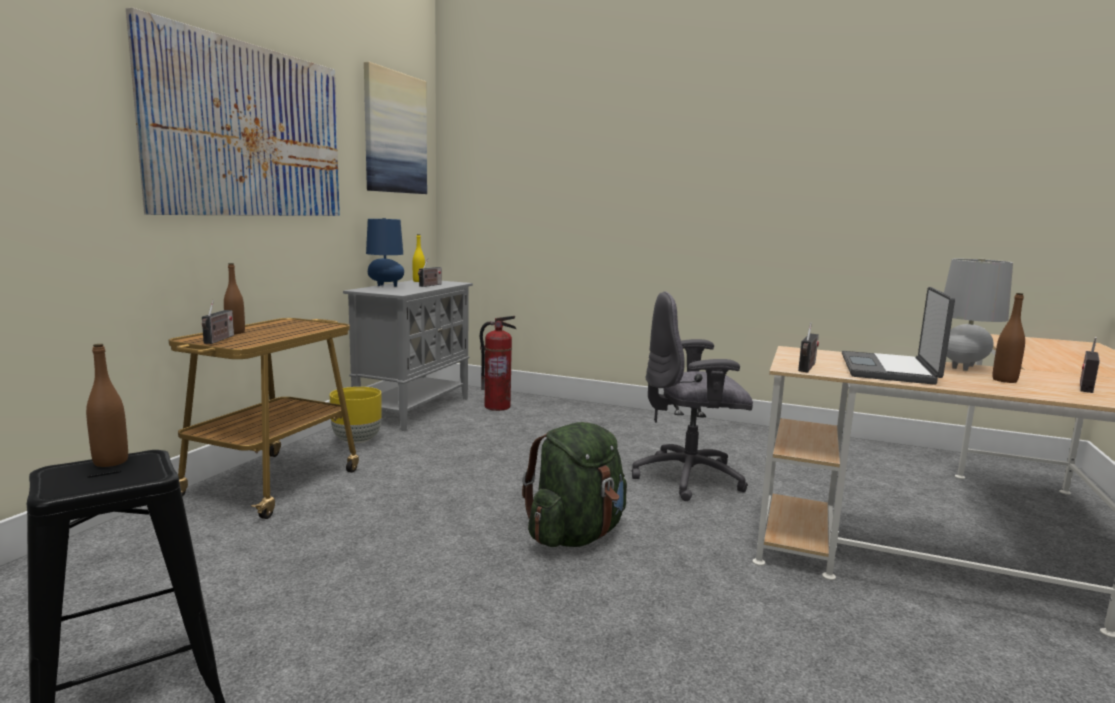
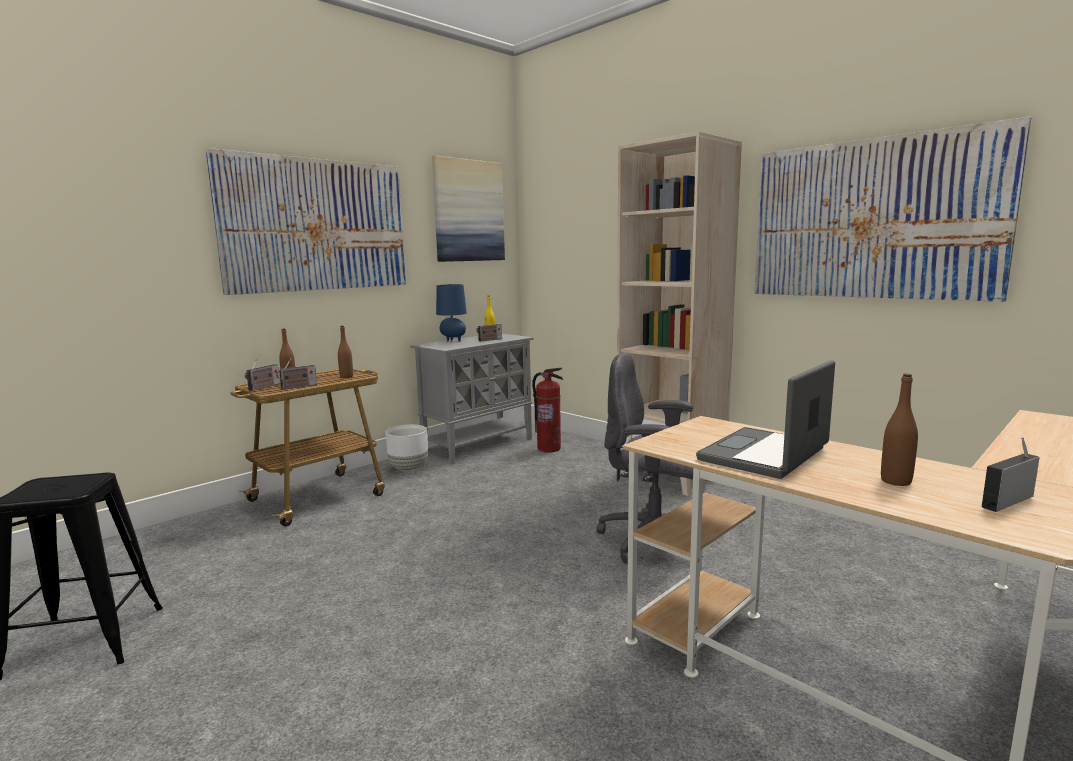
camera: 25 degrees right, 0 degrees up
brown bottle [86,344,128,467] -> brown bottle moved to [338,326,353,378]
yellow planter [330,387,382,443] -> white planter [385,425,428,472]
green backpack [522,422,627,547] -> none
radio [798,322,819,372] -> radio moved to [276,357,317,390]
grey table lamp [944,259,1013,371] -> none
none -> beige bookcase [617,132,742,496]
none -> picture [754,117,1031,302]

